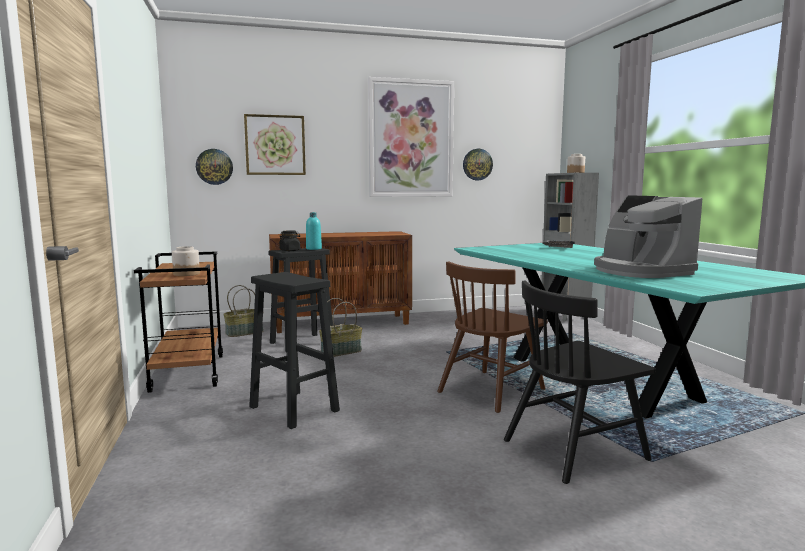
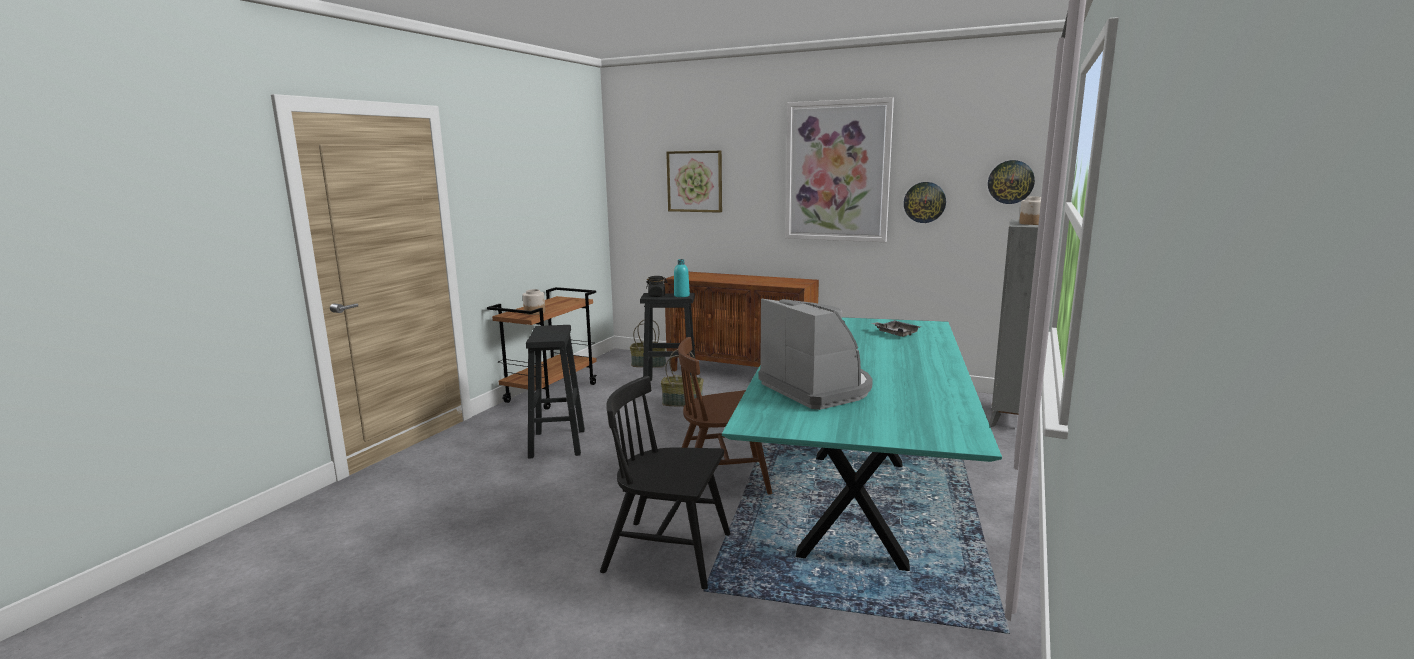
camera: 40 degrees right, 5 degrees up
wall clock [196,149,233,185] -> wall clock moved to [988,160,1035,204]
coffee machine [594,195,702,278] -> coffee machine turned 135 degrees clockwise [759,299,873,410]

